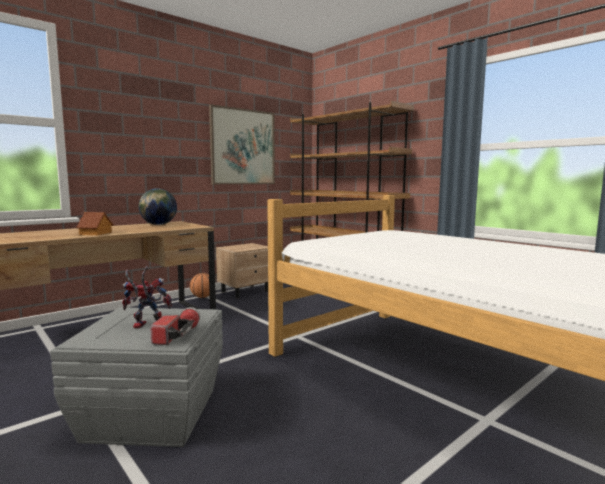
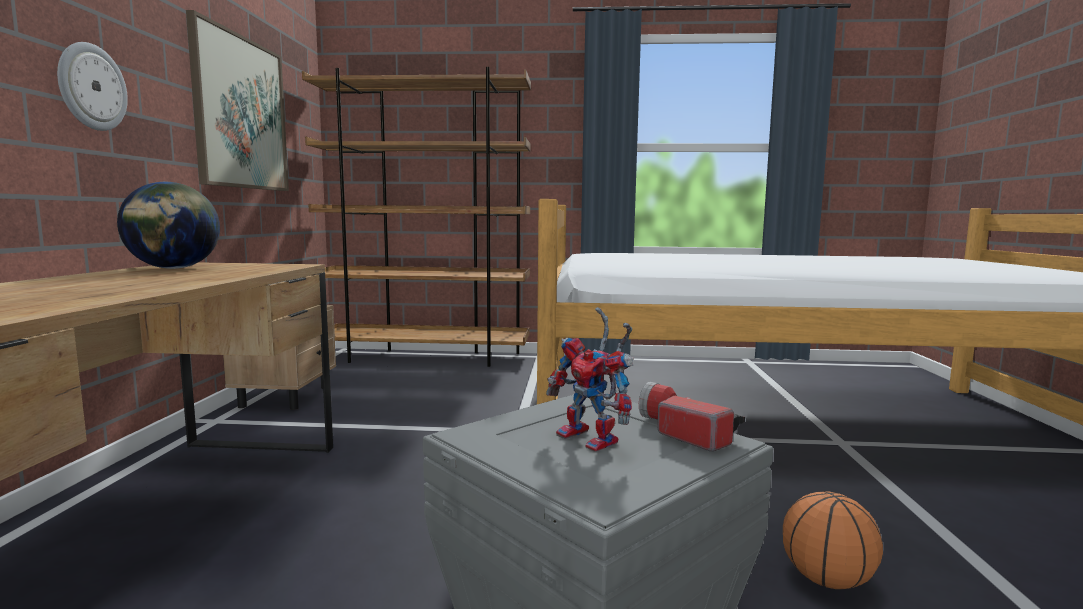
camera: 45 degrees left, 0 degrees up
toy house [76,212,114,235] -> none
toy robot [122,266,172,328] -> toy robot turned 90 degrees counterclockwise [546,307,634,452]
basketball [190,273,210,298] -> basketball moved to [783,492,883,589]
none -> wall clock [57,42,128,131]

